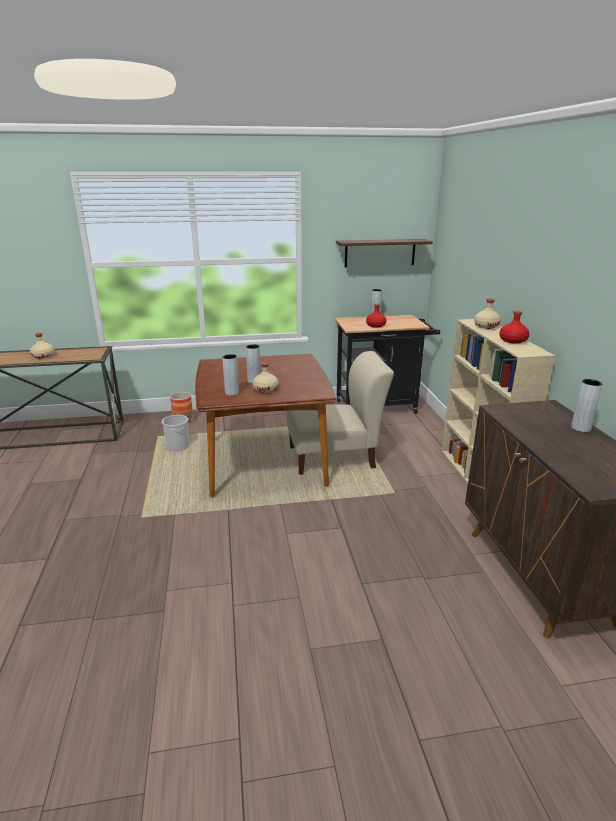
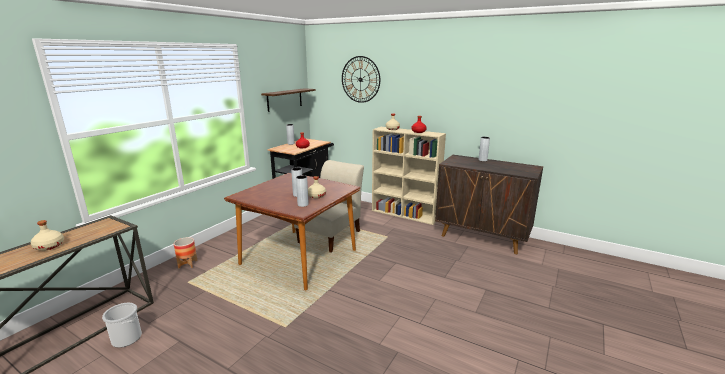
camera: 50 degrees left, 5 degrees down
bucket [162,415,190,451] -> bucket moved to [102,303,142,348]
none -> wall clock [342,56,380,103]

